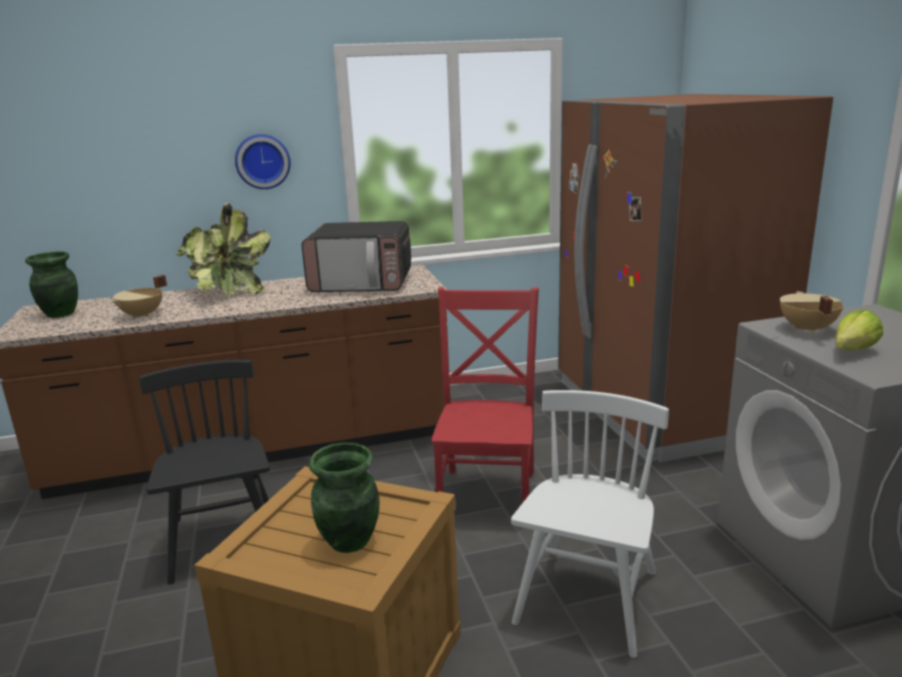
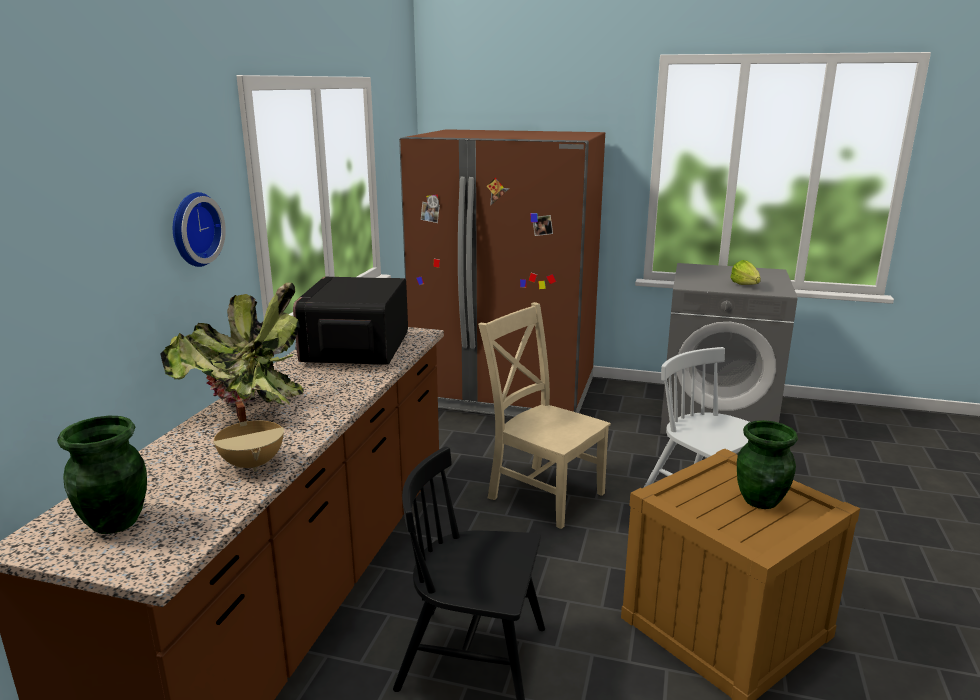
camera: 60 degrees left, 0 degrees up
microwave [302,221,411,292] -> microwave turned 150 degrees clockwise [293,277,408,365]
red chair [431,287,539,503] -> beige chair [478,302,611,529]
beige cooking pot [780,291,844,334] -> none

